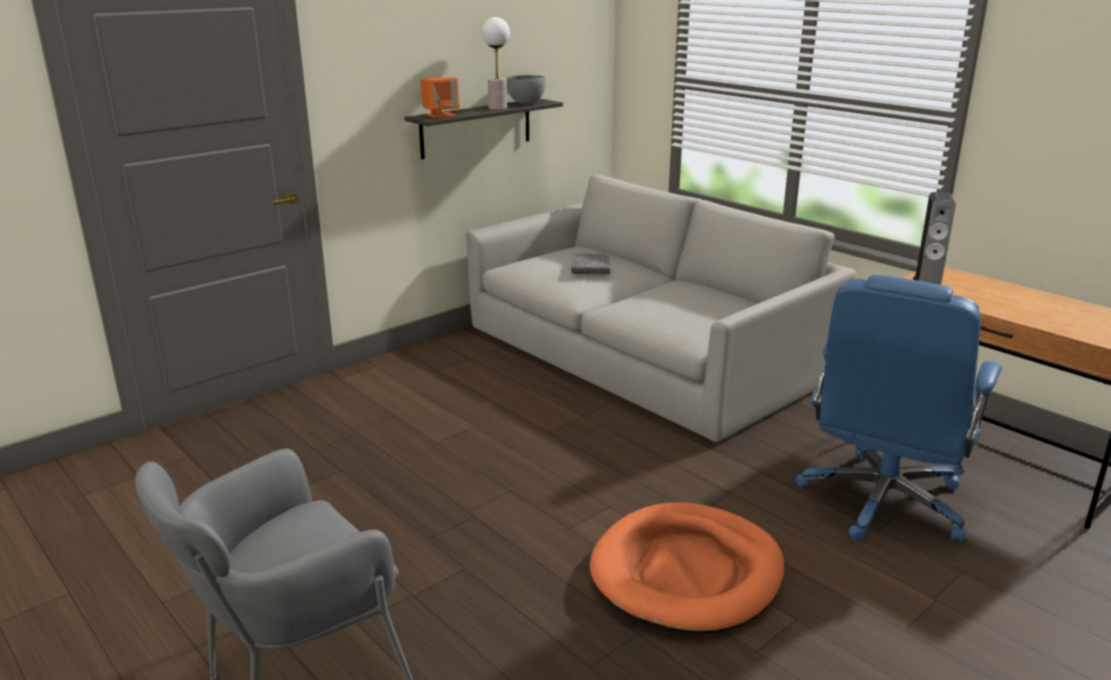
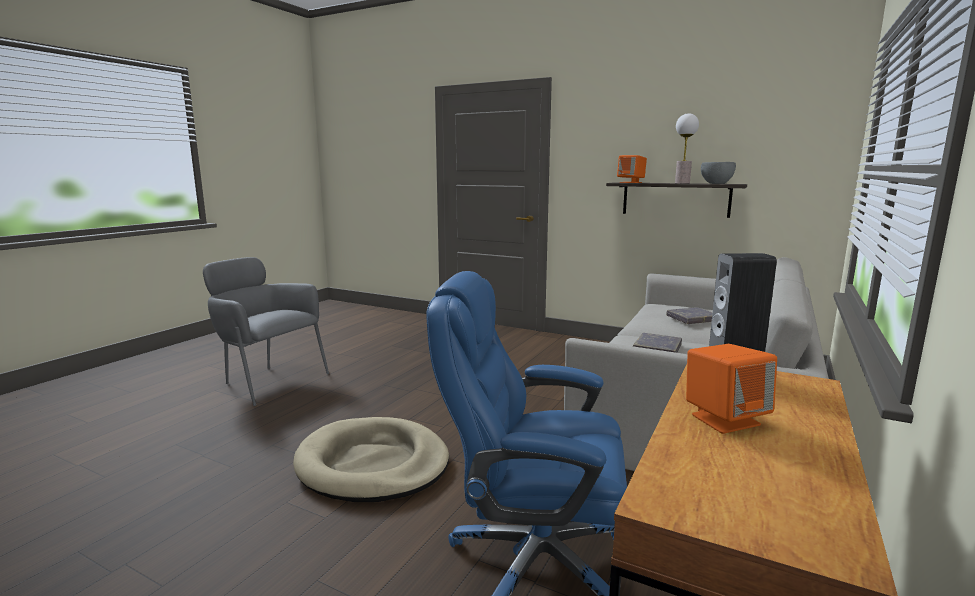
camera: 70 degrees right, 10 degrees down
orange dog bed [590,502,784,634] -> beige dog bed [293,417,449,502]
none -> grey book [633,333,682,353]
none -> orange speaker [686,344,777,434]

